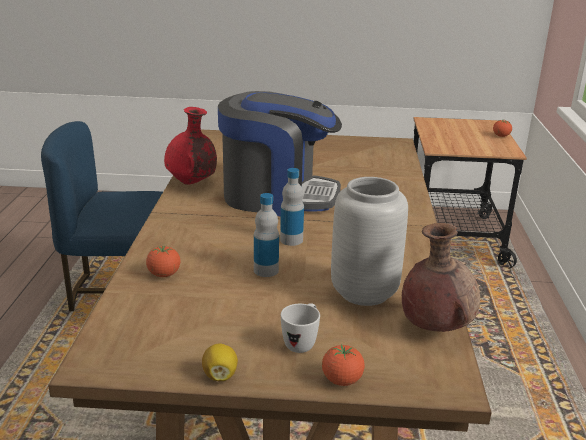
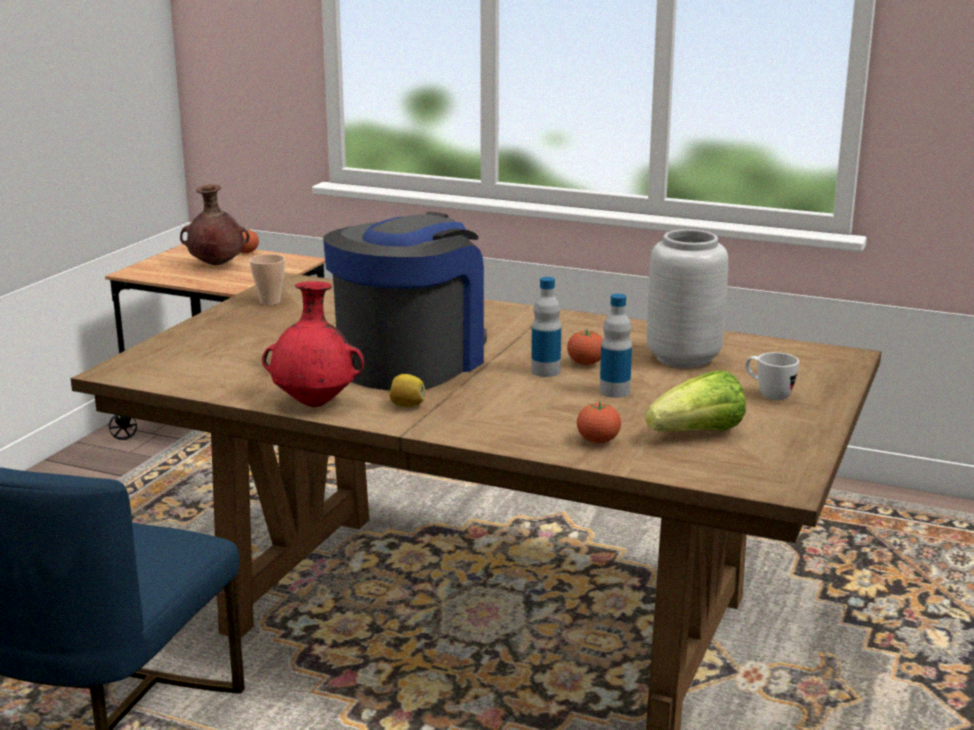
camera: 70 degrees left, 5 degrees down
lemon [202,344,238,381] -> lemon moved to [389,374,425,407]
tomato [322,344,365,386] -> tomato moved to [567,330,603,365]
brown vase [402,223,480,332] -> brown vase moved to [180,184,250,265]
none -> cup [250,254,285,305]
none -> lettuce [645,370,746,432]

